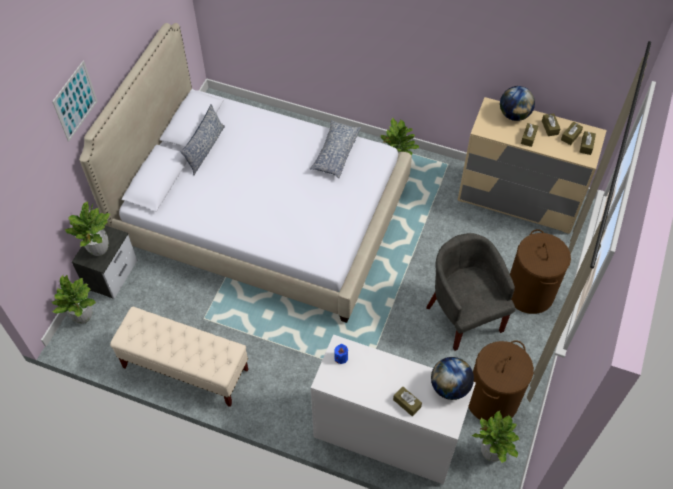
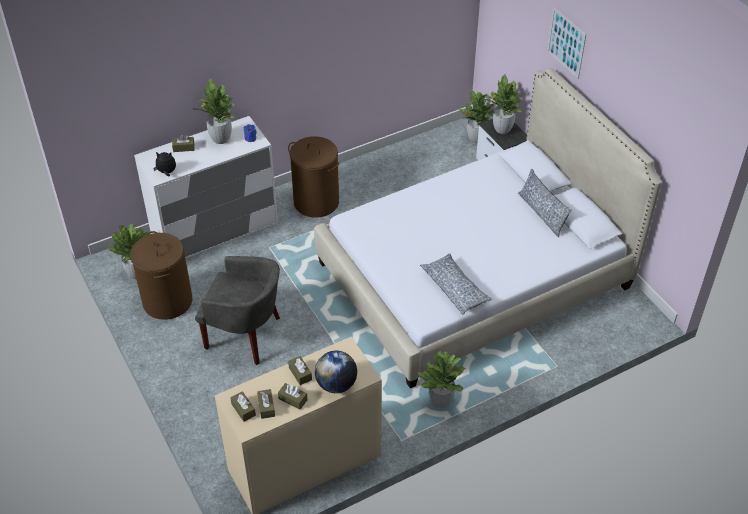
camera: 130 degrees right, 10 degrees down
beige bench [110,307,248,407] -> none
globe [431,357,474,400] -> plush toy [153,152,176,176]
brown laundry basket [510,229,571,314] -> brown laundry basket moved to [288,136,340,218]
none -> potted plant [197,78,235,144]

